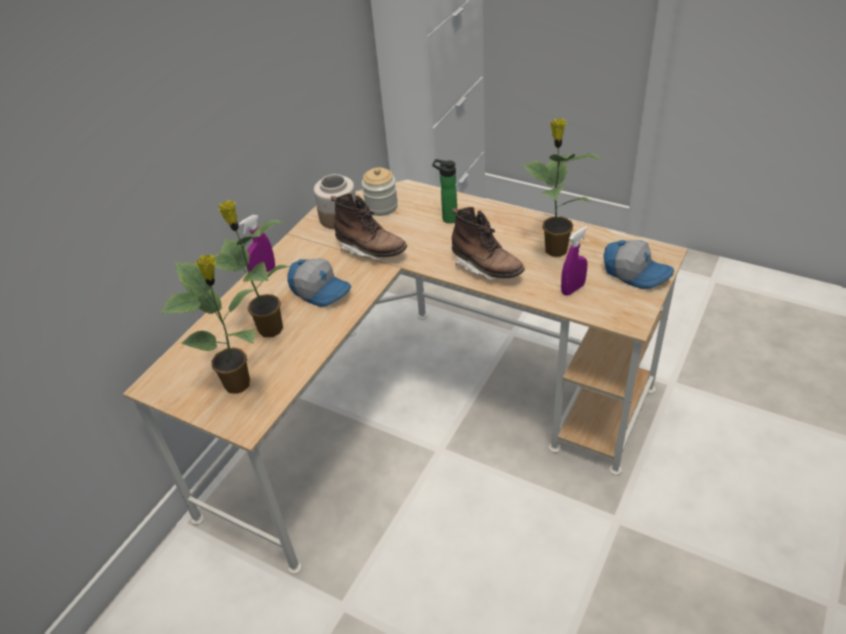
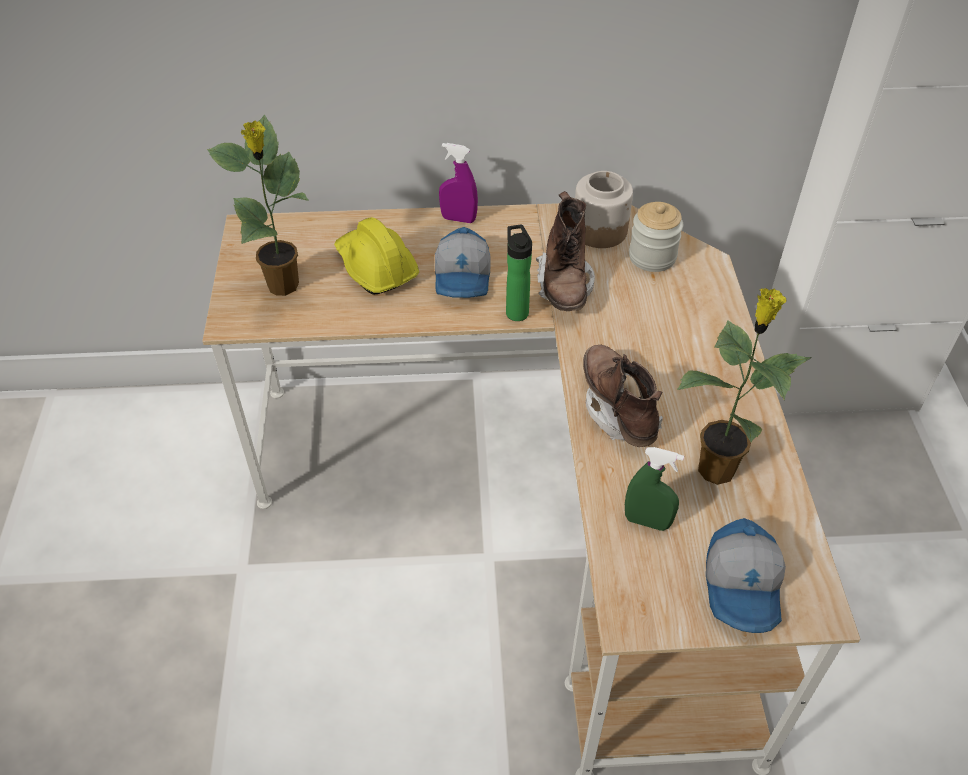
camera: 55 degrees right, 5 degrees up
potted plant [214,200,290,337] -> yellow hard hat [334,217,419,295]
bottle [432,159,457,223] -> bottle moved to [506,225,532,321]
brown boot [452,207,525,280] -> brown boot turned 150 degrees clockwise [583,345,663,447]
purple spray bottle [561,226,588,296] -> green spray bottle [625,447,684,531]

